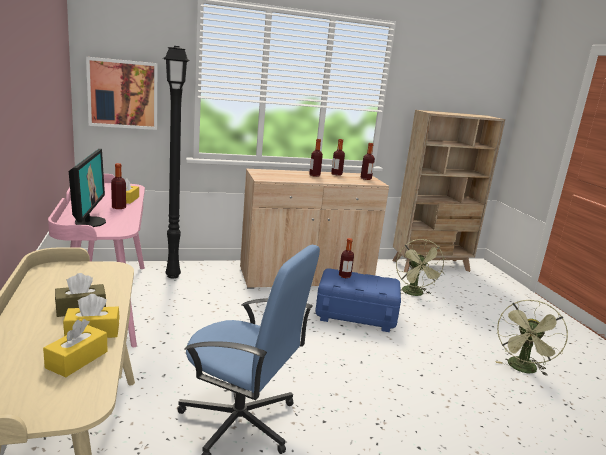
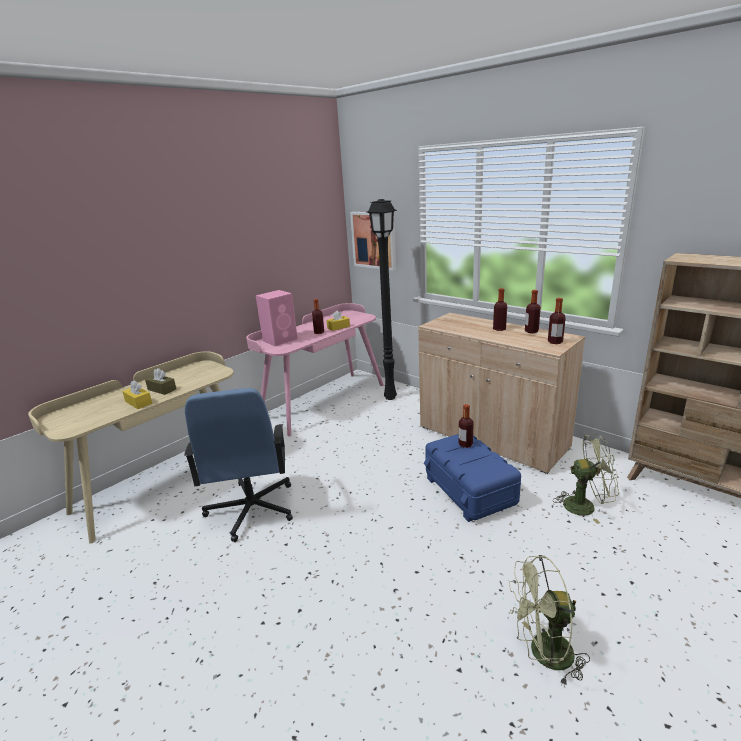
camera: 60 degrees right, 5 degrees up
yellow tissue box [43,319,108,377] -> none
monitor [69,149,106,227] -> pink speaker [256,290,298,346]
green fan [396,239,447,296] -> green fan turned 135 degrees counterclockwise [553,434,620,524]

